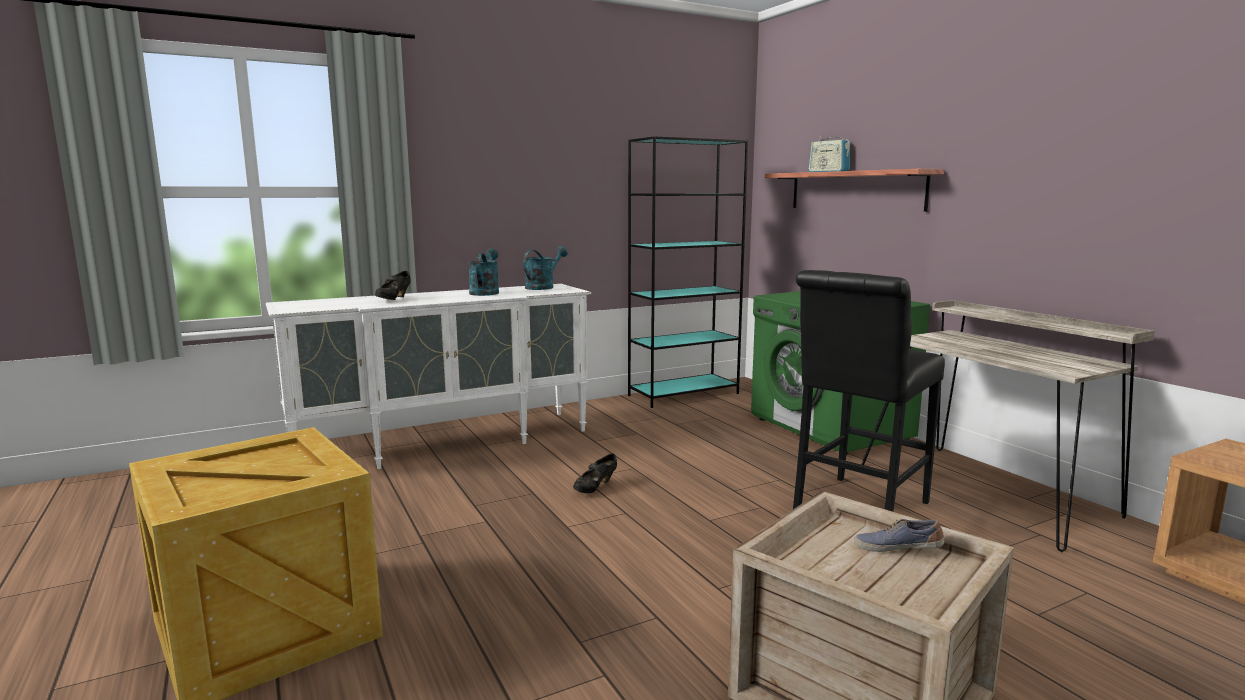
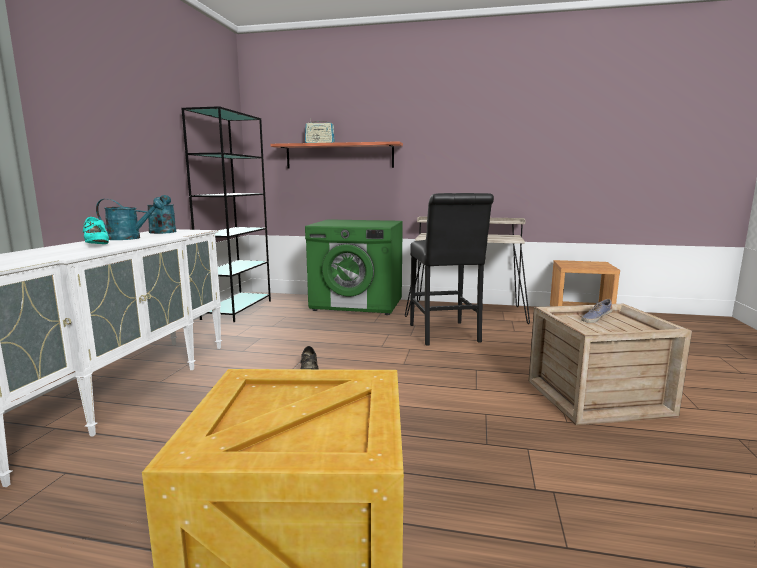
camera: 50 degrees left, 0 degrees up
black shoe [375,271,411,300] -> none
turquoise watering can [469,249,499,296] -> turquoise watering can turned 135 degrees clockwise [96,198,164,240]
none -> turquoise shoe [83,217,109,244]

